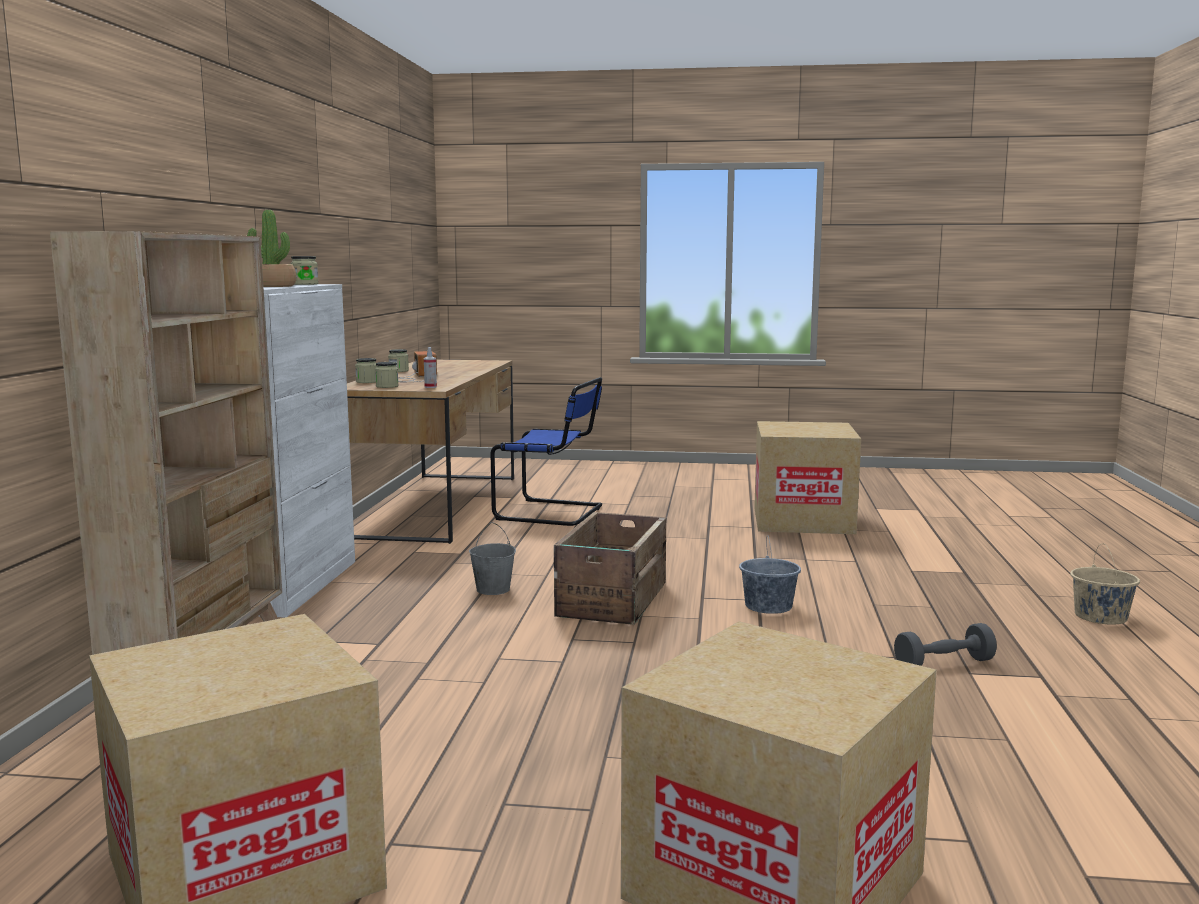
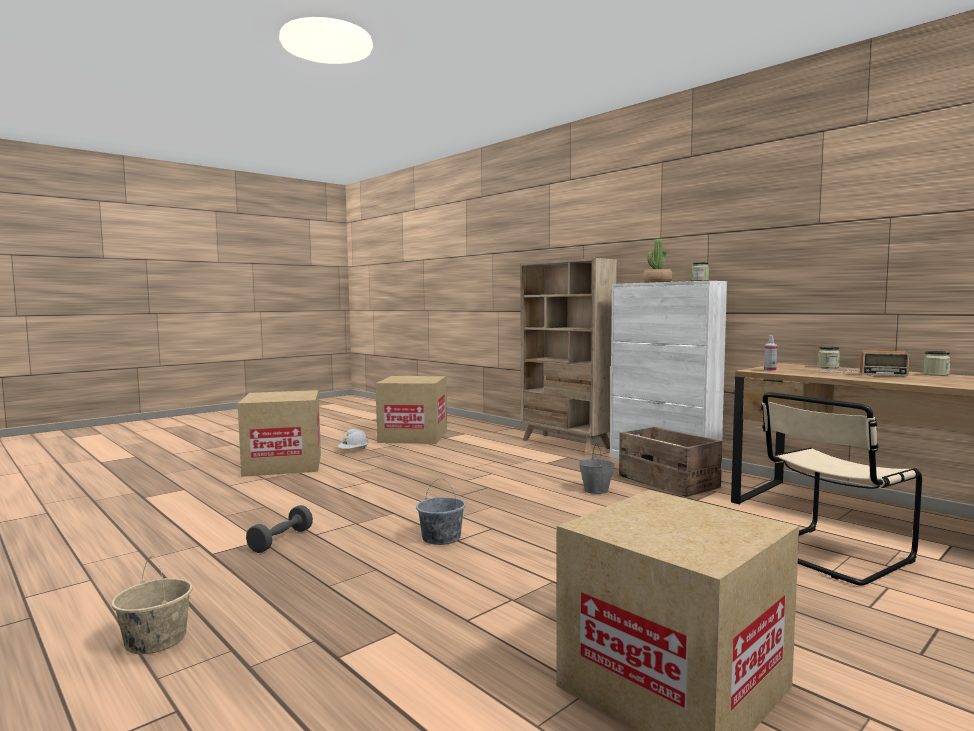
camera: 130 degrees right, 5 degrees down
jar [375,362,399,388] -> none
blue chair [491,377,602,526] -> beige chair [761,392,922,586]
crate [554,512,666,625] -> crate moved to [619,427,722,497]
none -> white hard hat [338,429,369,449]

